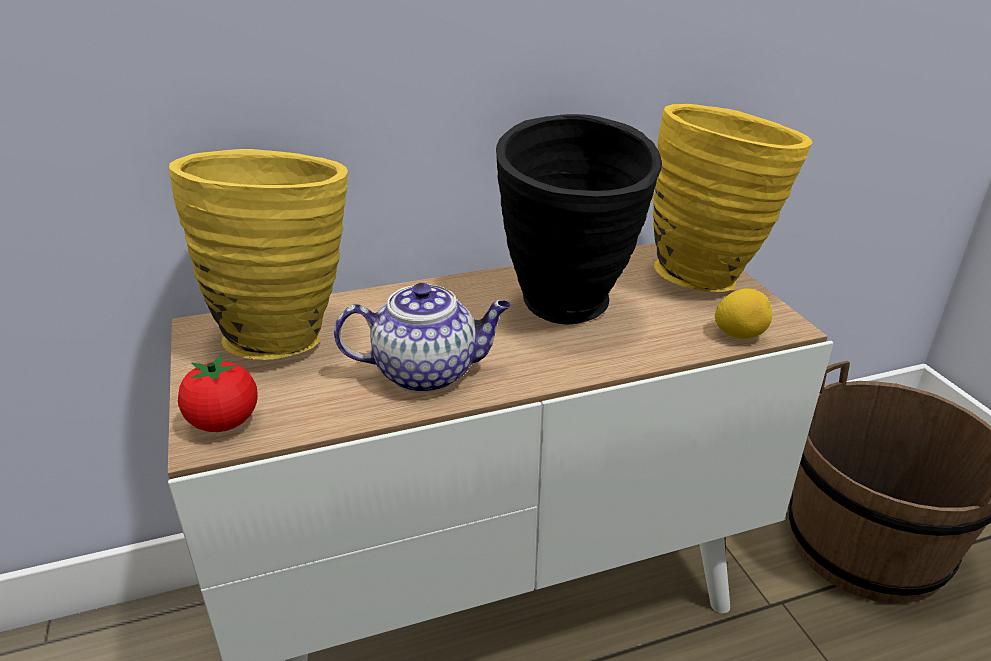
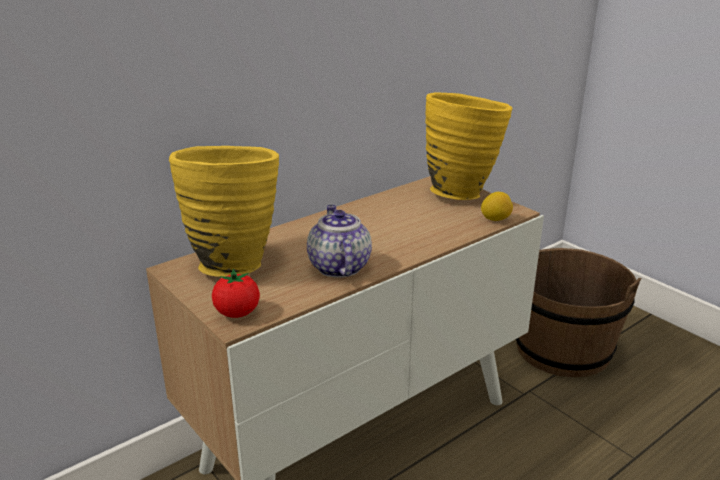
camera: 20 degrees left, 5 degrees down
teapot [334,283,511,393] -> teapot turned 75 degrees counterclockwise [307,205,372,278]
black vase [496,114,662,325] -> none

